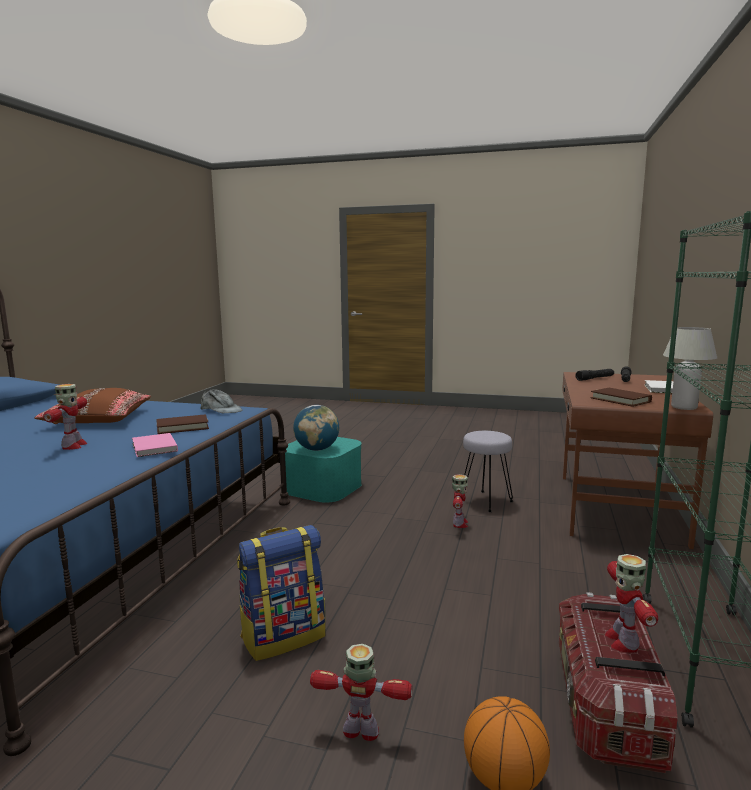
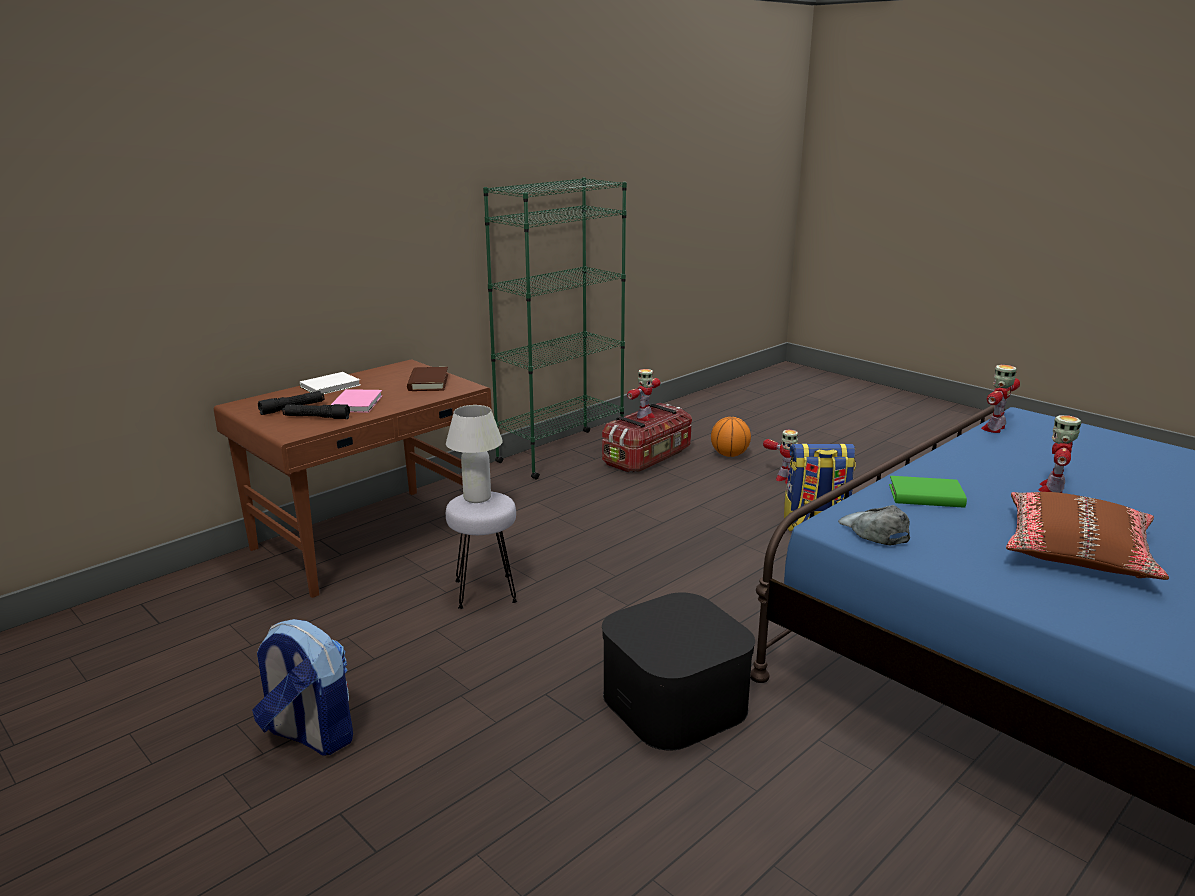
camera: 150 degrees left, 10 degrees up
pink book [132,433,178,457] -> pink book moved to [331,389,382,413]
brown book [157,414,209,434] -> green book [889,476,967,508]
turquoise storage box [285,437,362,503] -> black storage box [602,592,755,751]
globe [293,405,339,451] -> none
toy robot [452,474,468,528] -> toy robot moved to [981,365,1020,433]
white table lamp [663,327,717,410] -> white table lamp moved to [446,405,503,503]
none -> backpack [252,619,353,756]

